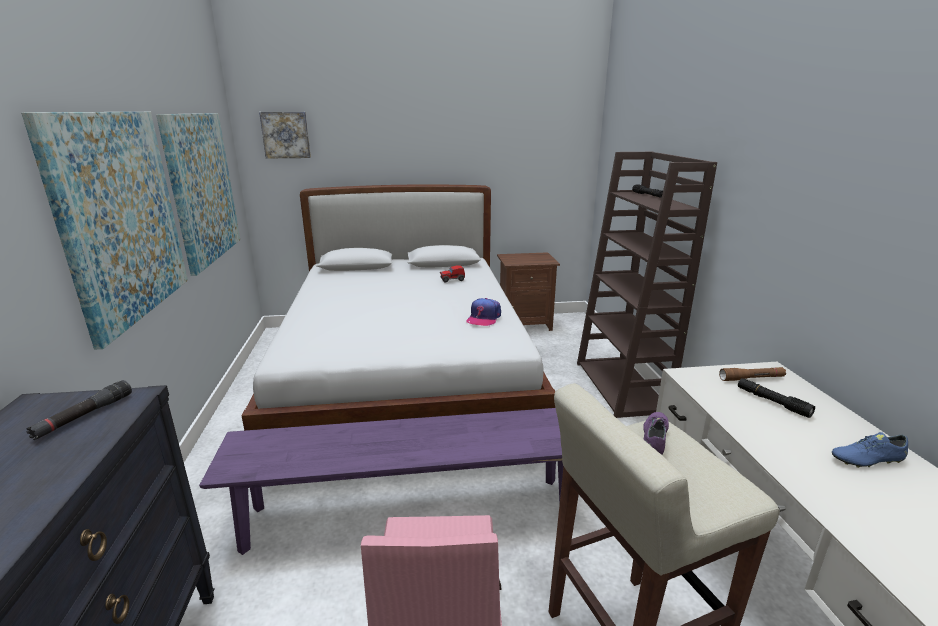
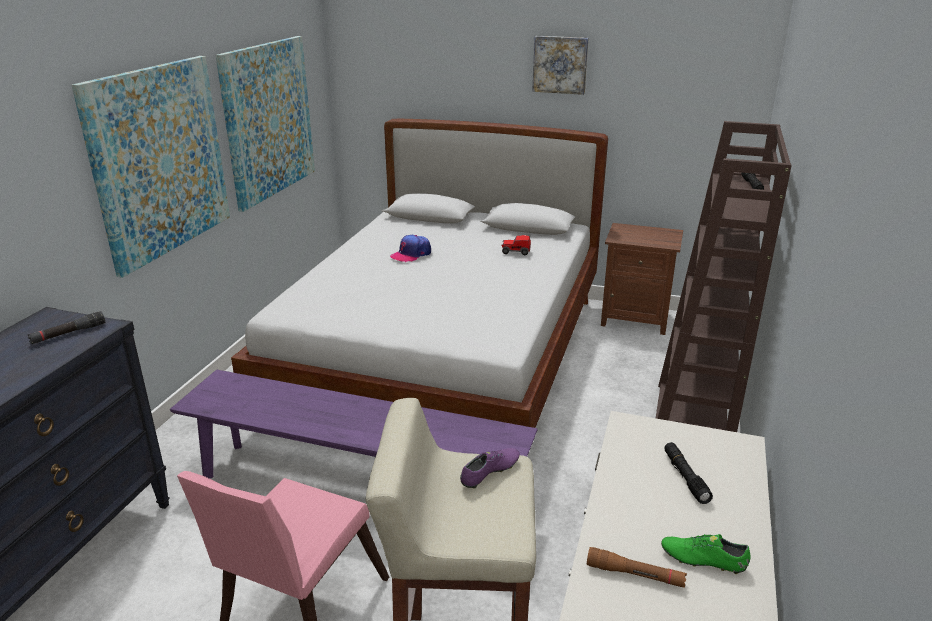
camera: 25 degrees right, 5 degrees up
picture [259,112,311,159] -> picture moved to [532,36,589,95]
cap [466,298,501,326] -> cap moved to [390,235,431,263]
brown flashlight [719,367,786,381] -> brown flashlight moved to [587,547,687,588]
blue shoe [832,432,908,468] -> green shoe [661,534,751,574]

